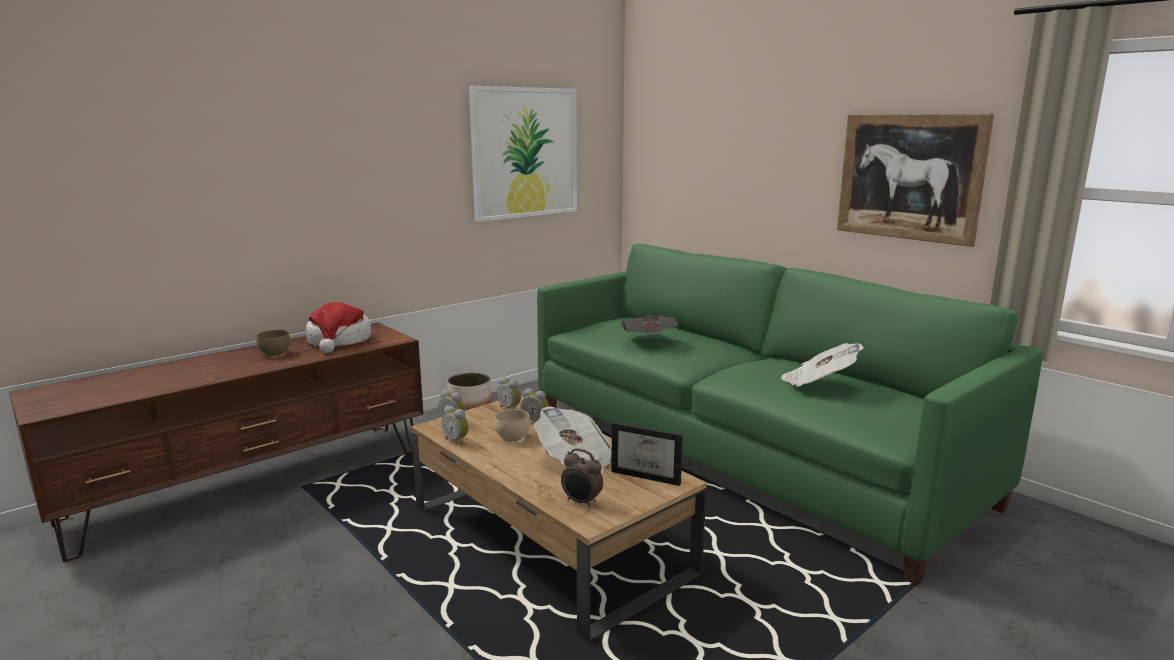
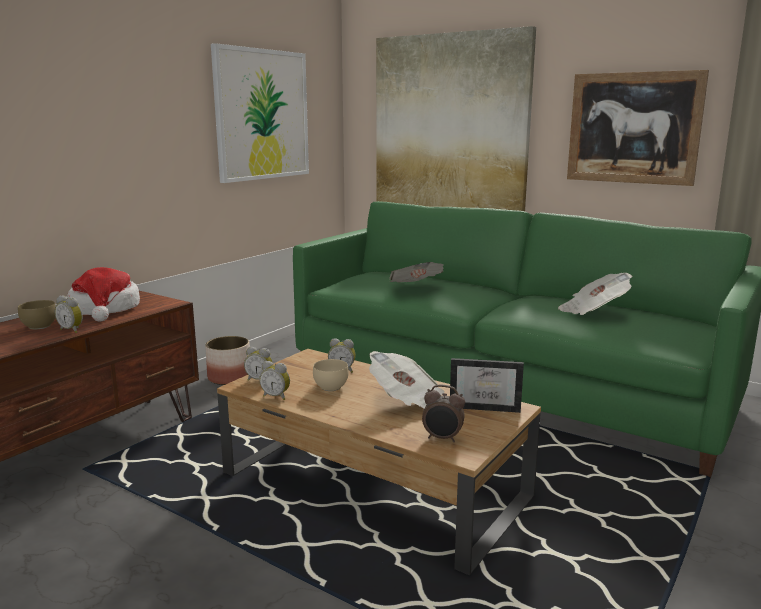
camera: 15 degrees left, 0 degrees up
alarm clock [497,377,521,409] -> alarm clock moved to [55,295,83,333]
none -> picture [376,26,536,211]

